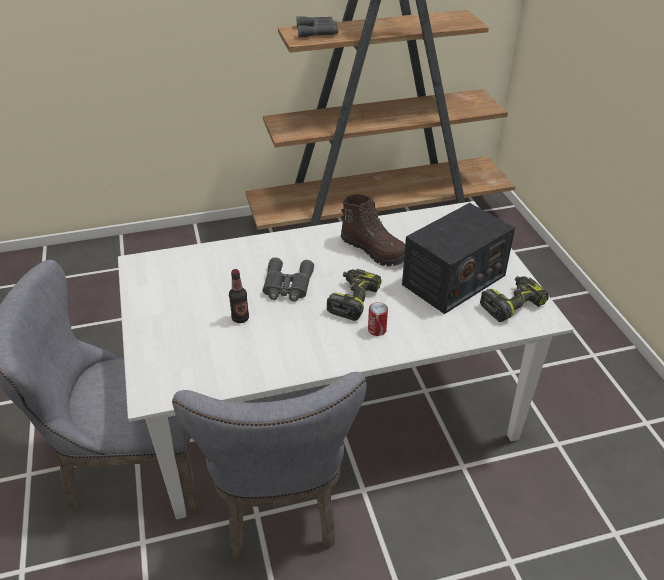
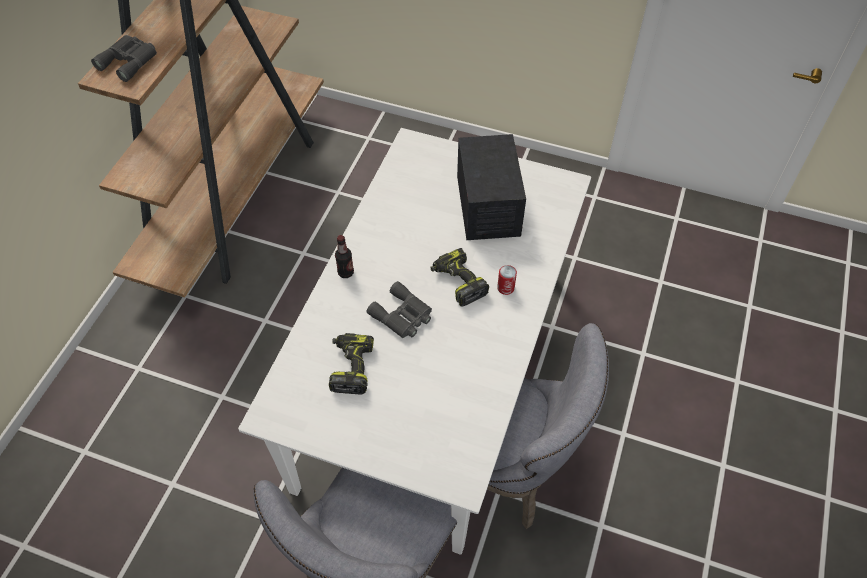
camera: 55 degrees left, 15 degrees up
bottle [229,269,249,323] -> bottle moved to [335,235,354,278]
brown boot [341,194,405,267] -> none
power drill [480,276,549,322] -> power drill moved to [329,333,374,395]

